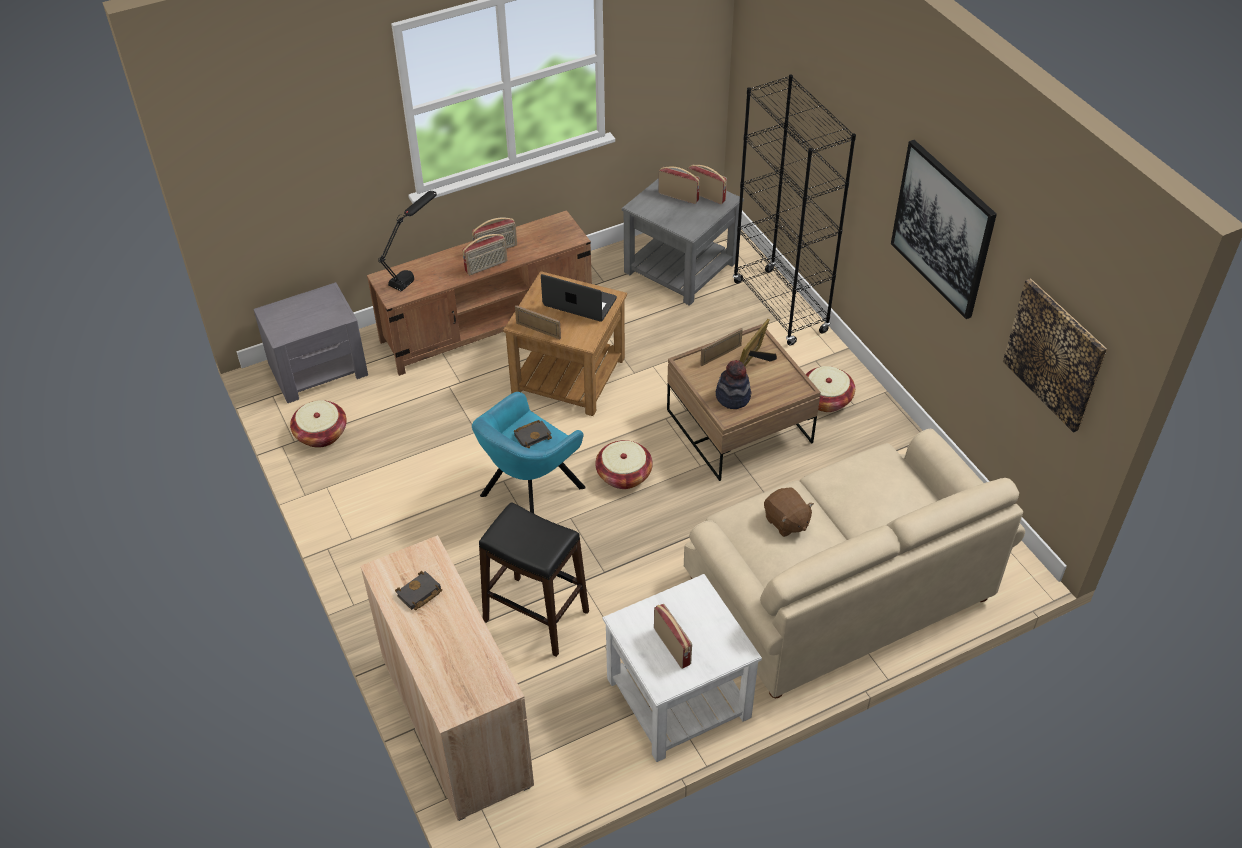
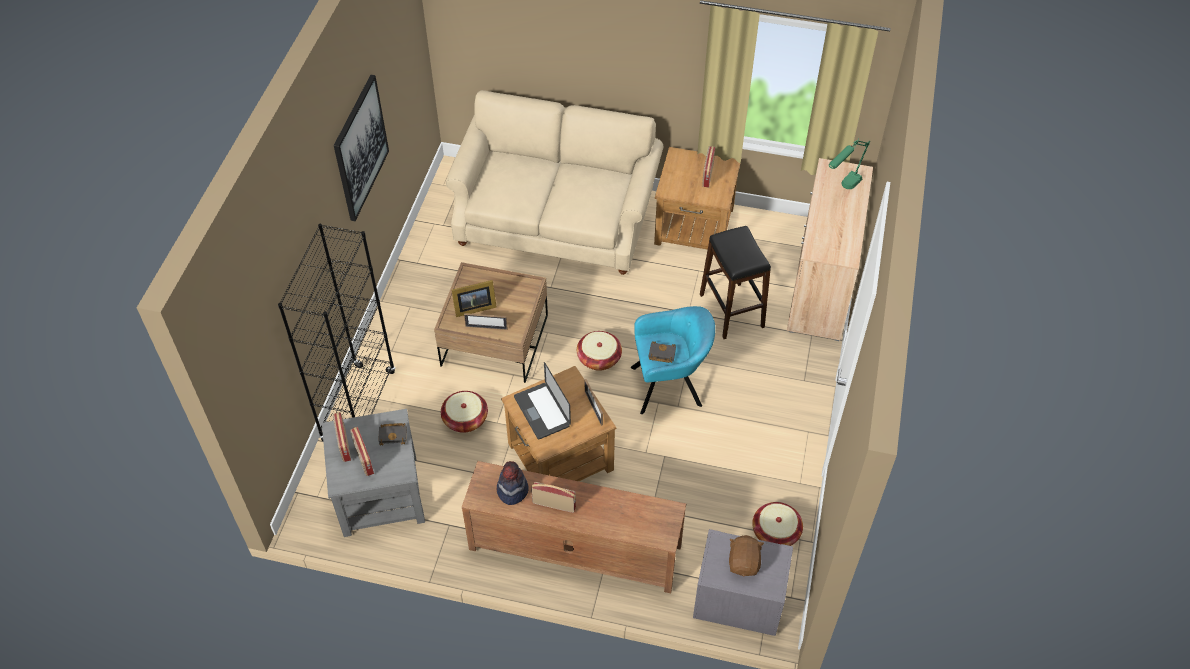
camera: 140 degrees left, 5 degrees up
black table lamp [378,191,437,292] -> none
black book [395,571,442,610] -> black book moved to [378,423,407,446]
radio [462,234,507,275] -> none
white side table [602,574,762,762] -> brown side table [654,147,740,250]
hat [716,360,751,409] -> hat moved to [497,461,529,505]
brown plush toy [764,487,814,537] -> brown plush toy moved to [729,535,764,576]
basket [806,366,855,412] -> basket moved to [441,391,488,433]
picture [1003,278,1107,433] -> none
none -> green table lamp [829,139,870,189]

